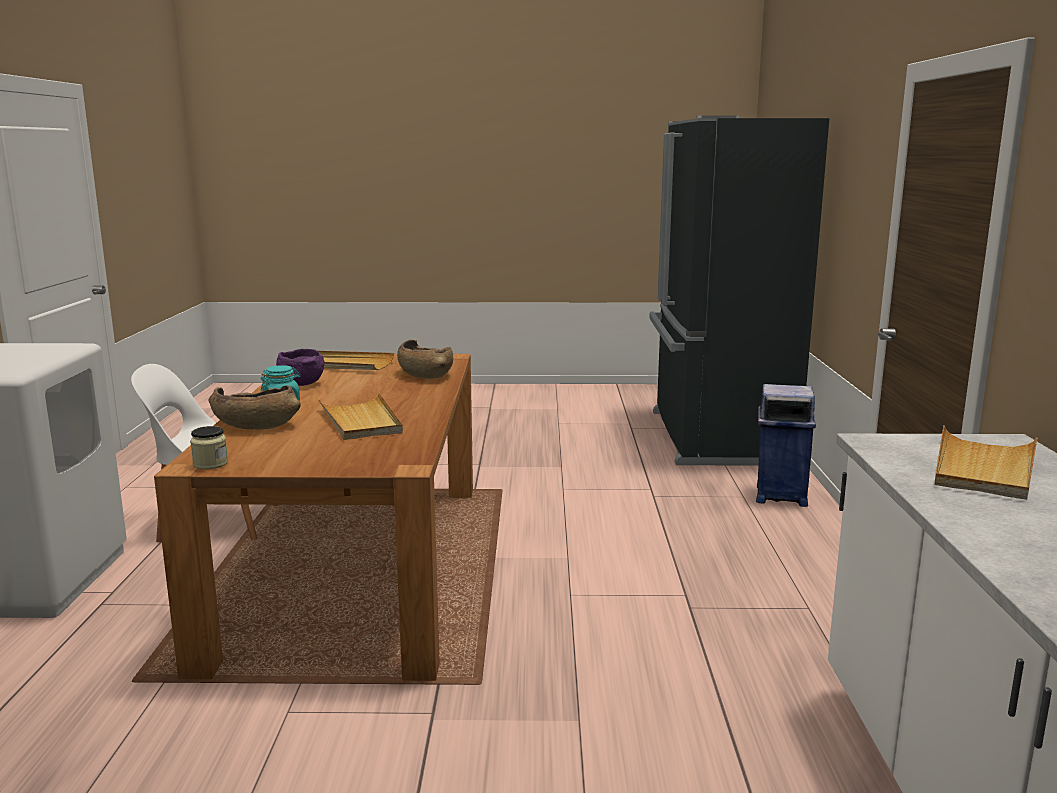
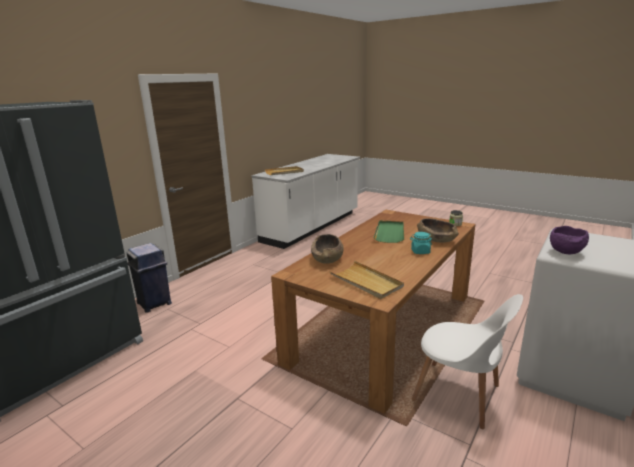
camera: 145 degrees left, 5 degrees up
purple bowl [276,349,324,386] -> purple bowl moved to [550,226,589,254]
beige tray [318,393,403,440] -> green tray [374,220,405,243]

